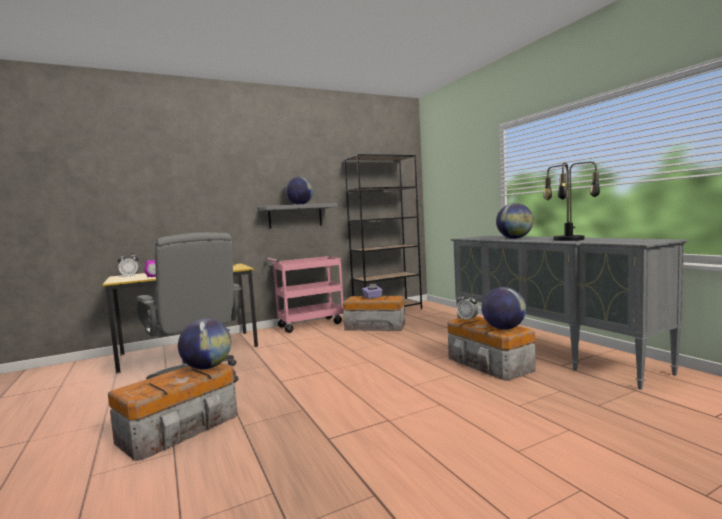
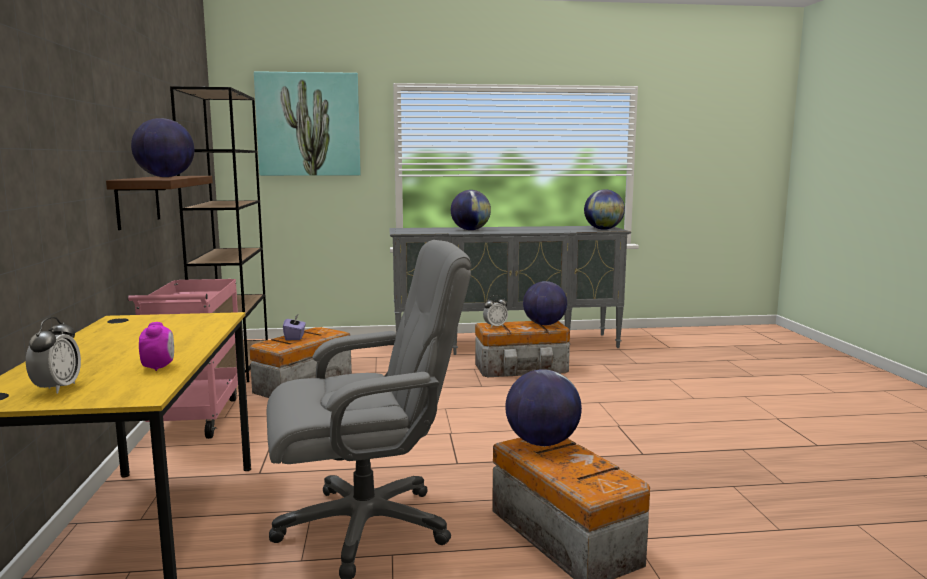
camera: 70 degrees left, 5 degrees up
grey shelf [259,203,338,229] -> brown shelf [106,176,213,230]
table lamp [543,162,600,241] -> none
none -> picture [254,71,361,176]
none -> globe [584,189,625,230]

